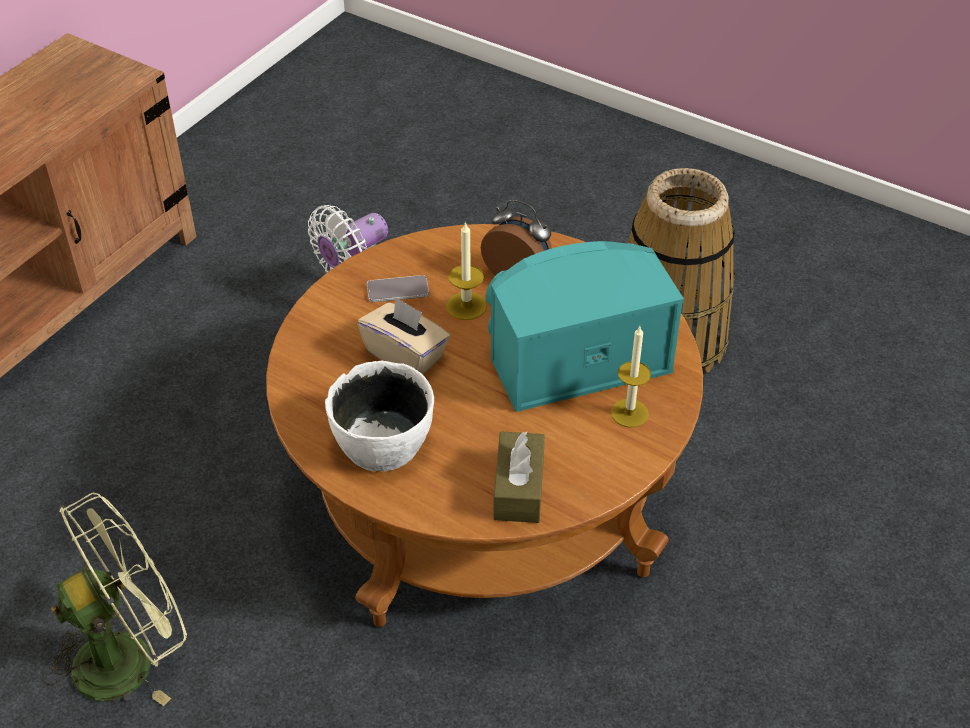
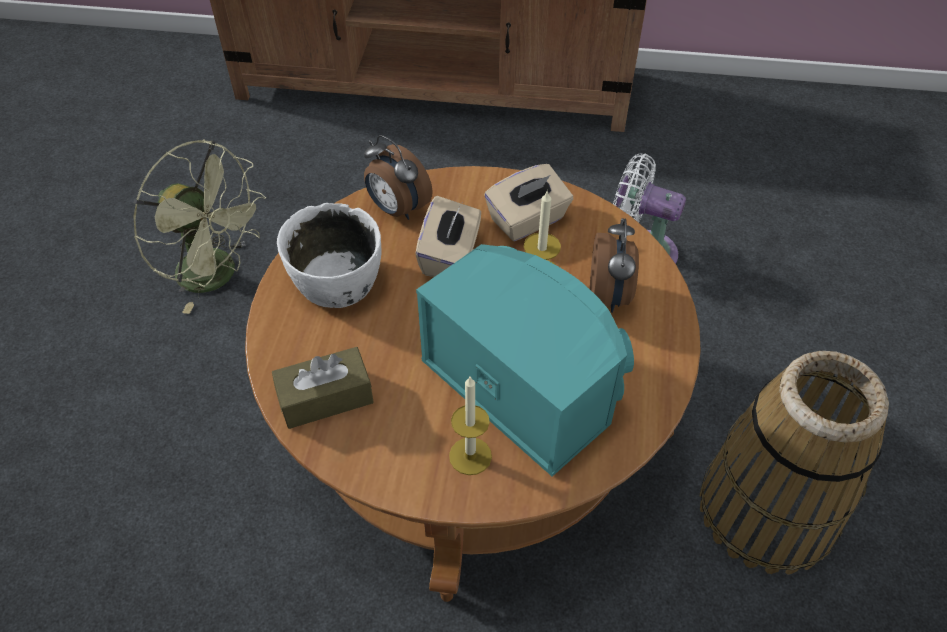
camera: 65 degrees right, 5 degrees up
phone [367,275,429,302] -> beige tissue box [484,164,573,241]
none -> alarm clock [364,135,433,220]

